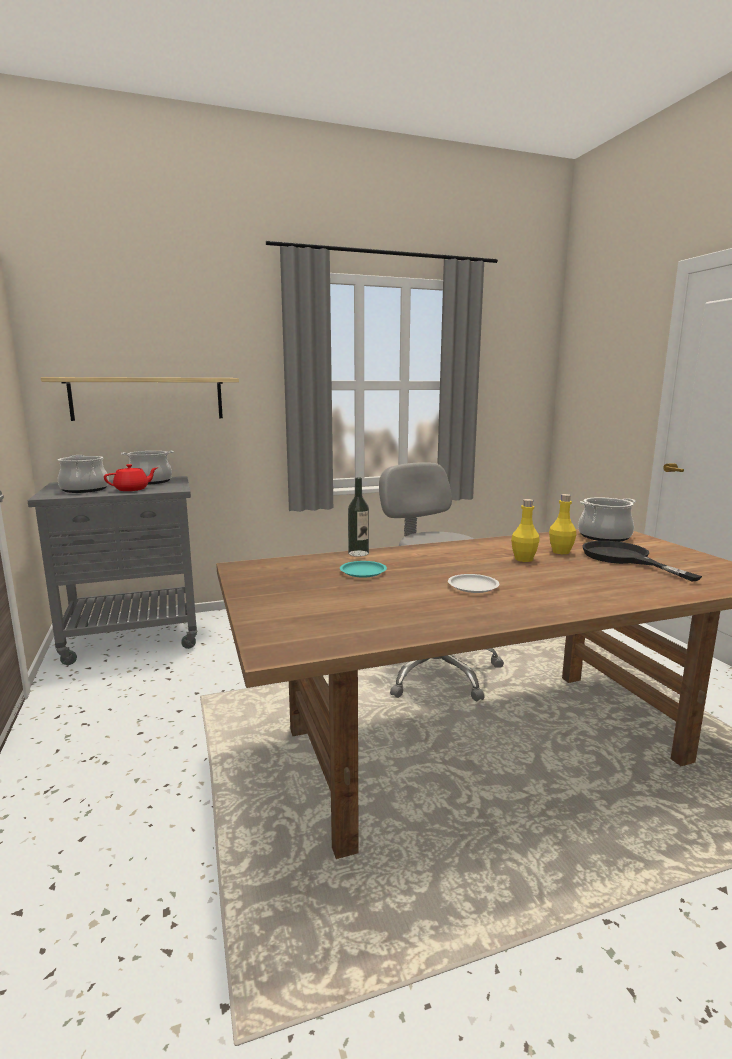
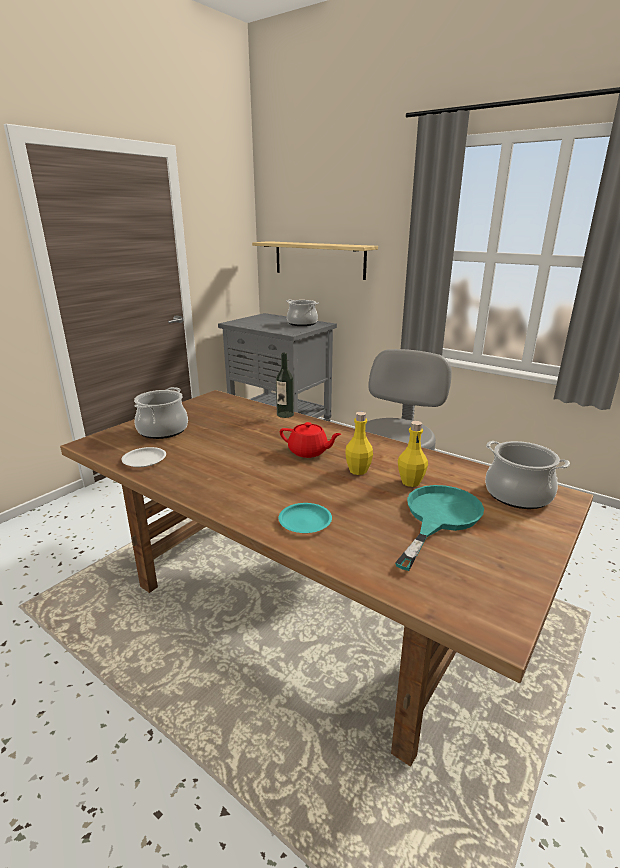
camera: 55 degrees right, 10 degrees up
cooking pot [58,455,109,493] -> cooking pot moved to [134,387,188,439]
red teapot [104,464,158,491] -> red teapot moved to [280,422,341,458]
turquoise plate [340,561,387,578] -> turquoise plate moved to [278,503,332,533]
white plate [448,574,499,593] -> white plate moved to [122,447,166,467]
black frying pan [582,541,702,581] -> turquoise frying pan [395,485,484,571]

